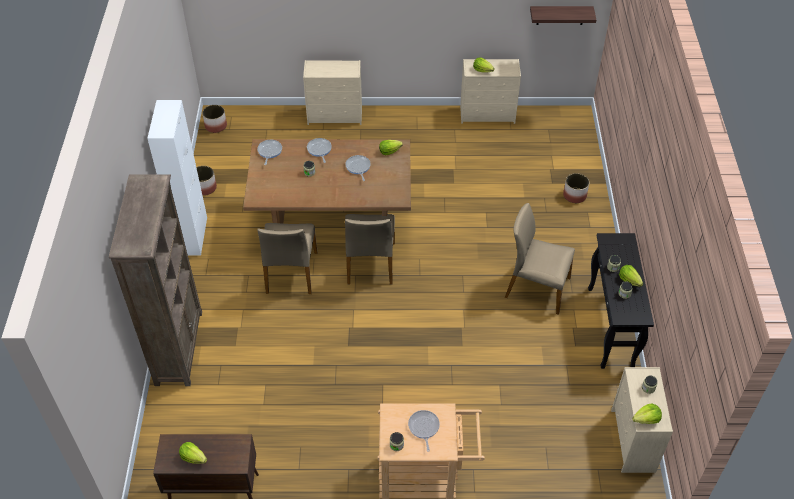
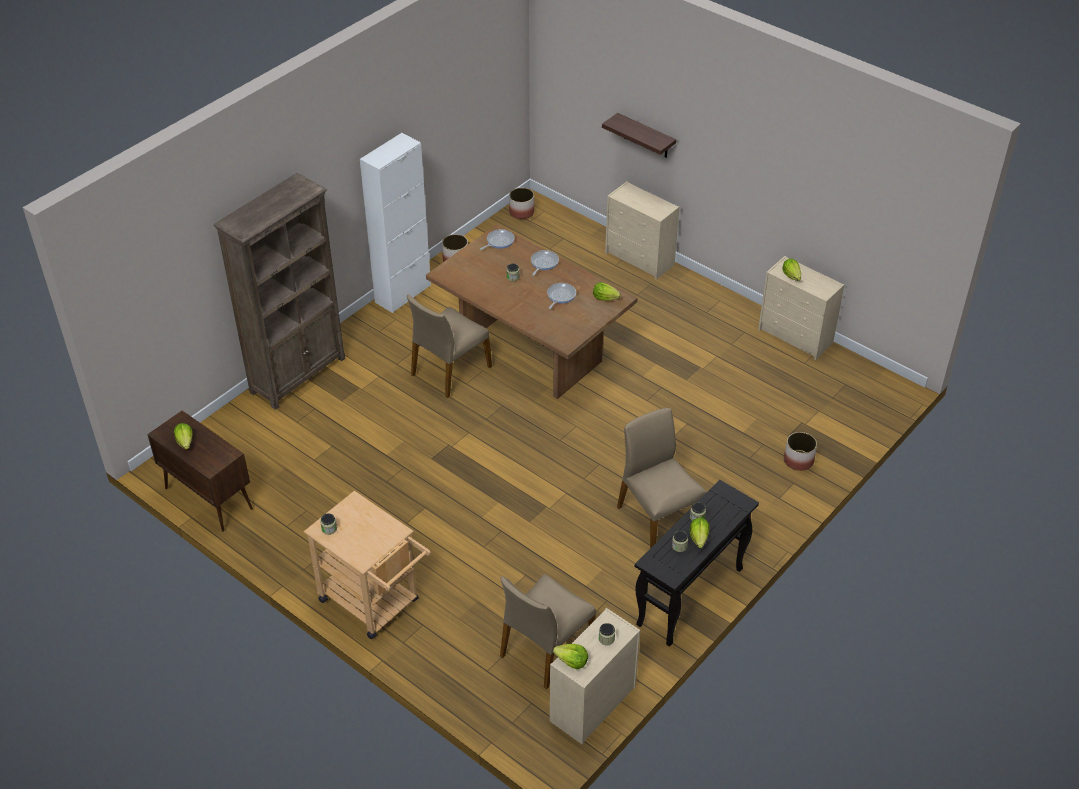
camera: 40 degrees right, 5 degrees down
beige chair [345,214,395,284] -> beige chair moved to [500,574,596,689]
frying pan [408,410,440,452] -> none
shelf [530,6,596,25] -> shelf moved to [602,113,676,158]

